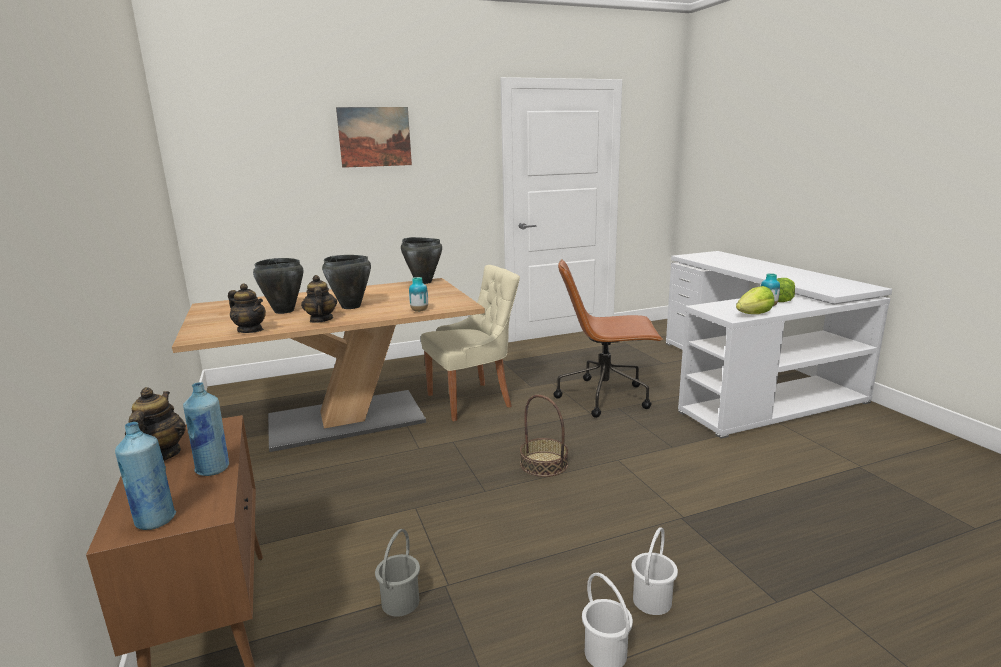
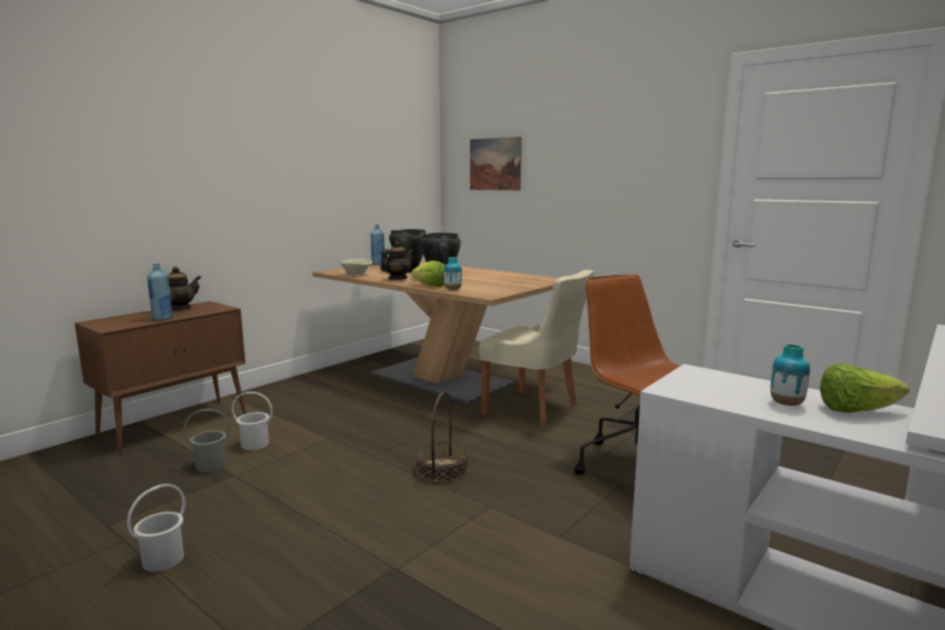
camera: 60 degrees right, 5 degrees down
blue bottle [115,422,176,530] -> blue bottle moved to [371,225,385,265]
teapot [228,284,266,333] -> beige bowl [339,258,373,275]
picture [336,107,412,168] -> picture moved to [470,137,522,190]
black cooking pot [401,237,442,284] -> none
white bucket [631,527,678,615] -> white bucket moved to [232,392,273,450]
lettuce [736,286,775,314] -> lettuce moved to [411,261,445,287]

